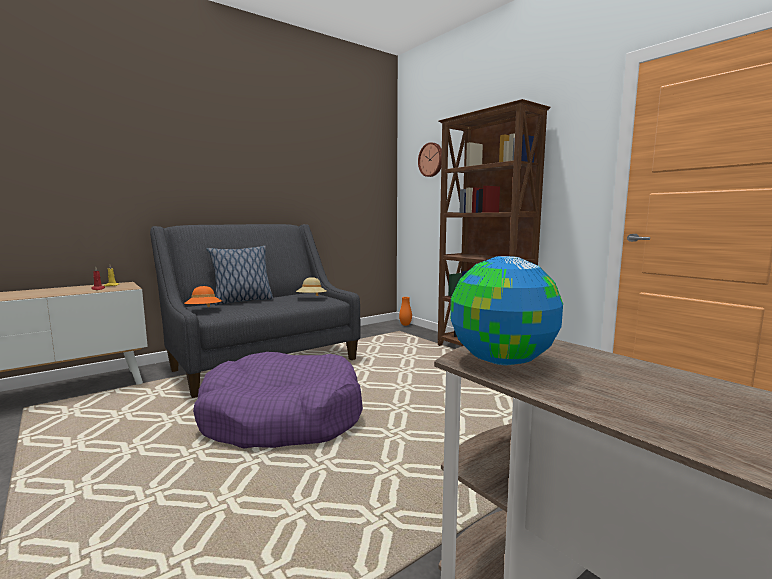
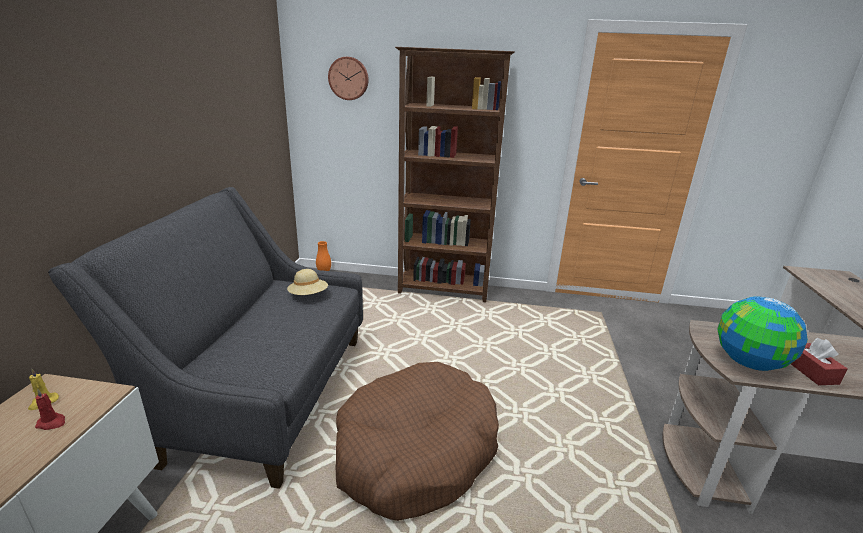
camera: 45 degrees left, 15 degrees up
orange hat [184,286,222,307] -> none
purple dog bed [193,352,363,448] -> brown dog bed [336,362,499,521]
pillow [206,246,274,306] -> none
none -> red tissue box [791,338,848,385]

